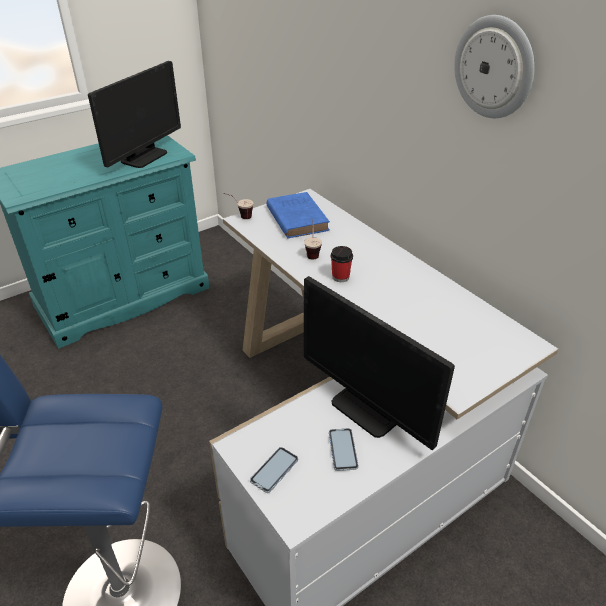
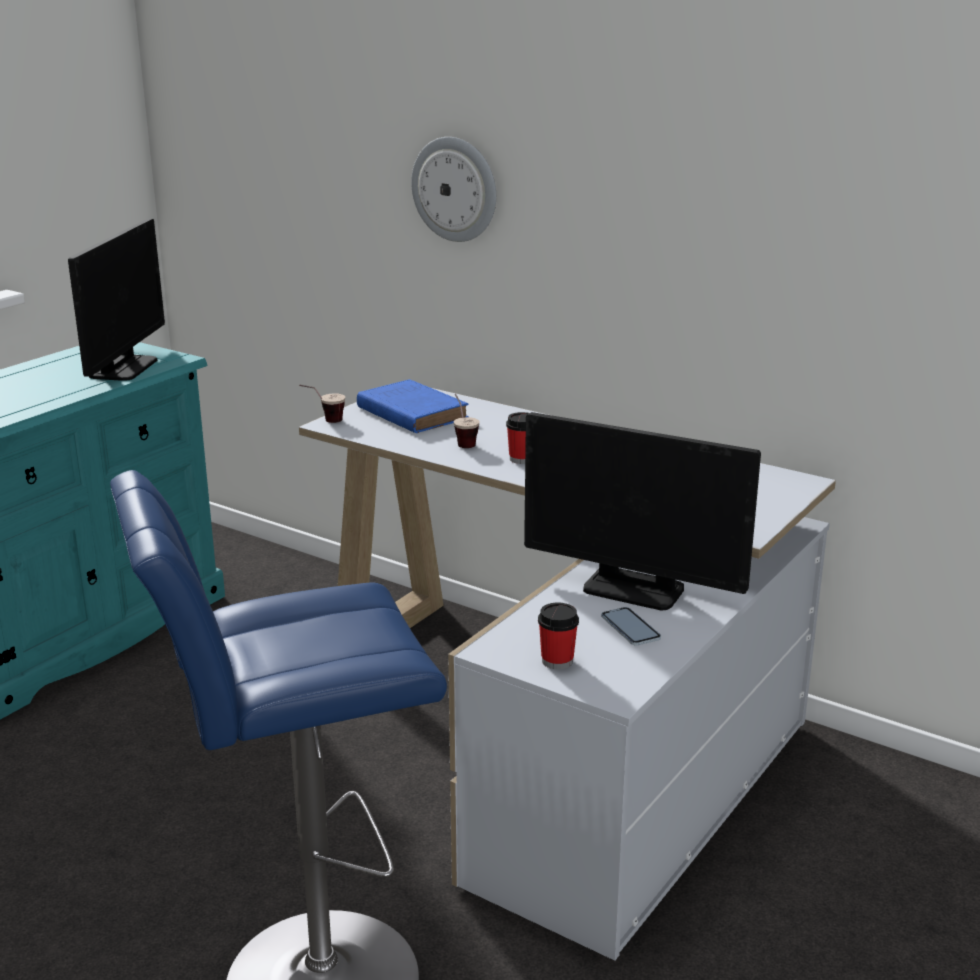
camera: 20 degrees left, 15 degrees down
phone [250,447,298,493] -> cup [538,603,579,669]
wall clock [454,15,535,118] -> wall clock moved to [411,137,496,242]

